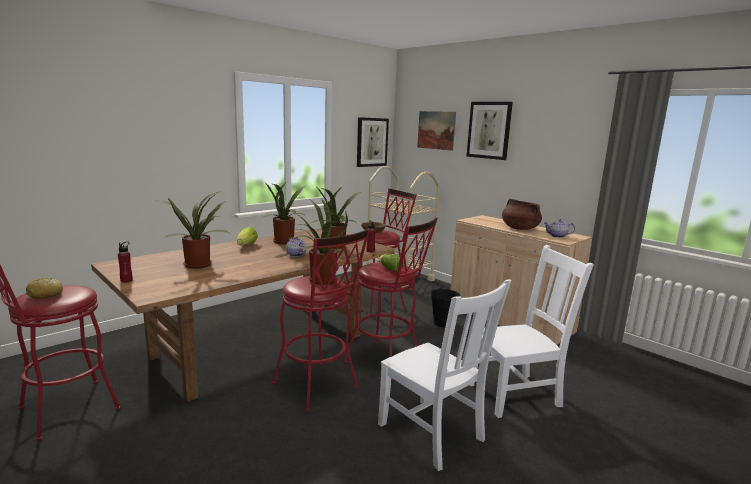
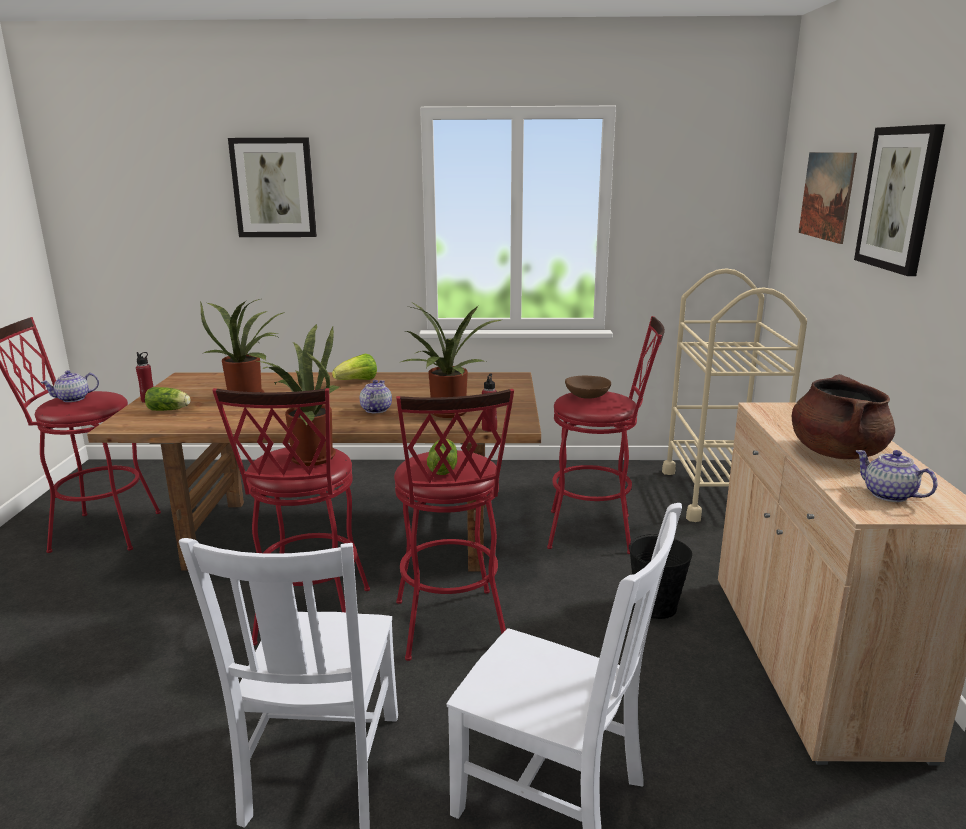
camera: 45 degrees right, 5 degrees up
bread [26,278,63,299] -> teapot [40,370,99,402]
potted plant [262,183,305,244] -> none
picture [357,117,389,167] -> picture moved to [228,138,317,237]
none -> lettuce [145,387,190,411]

